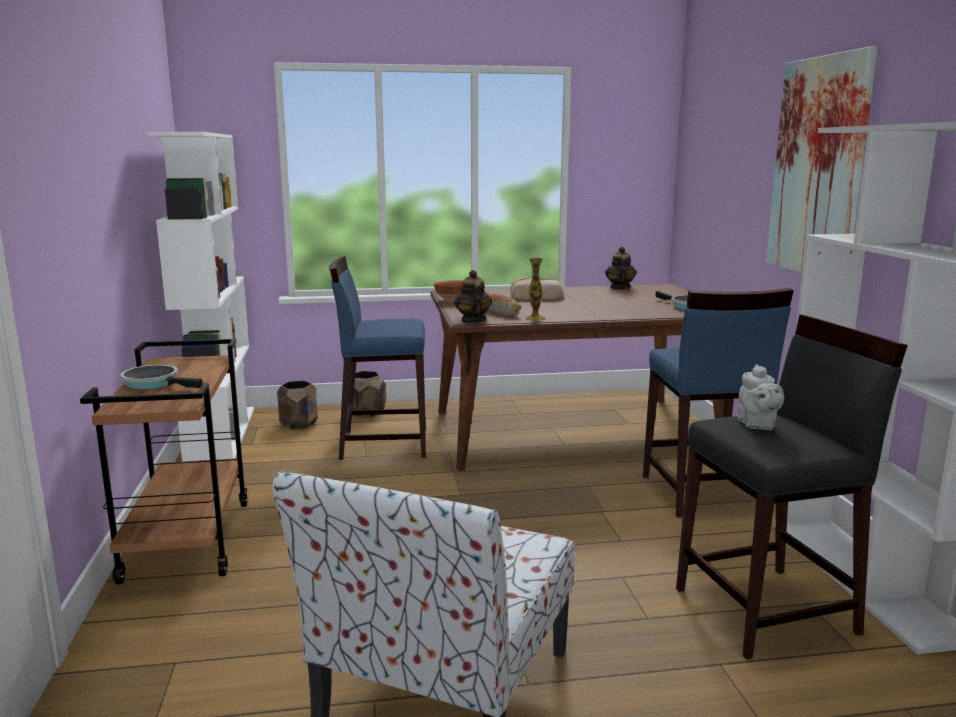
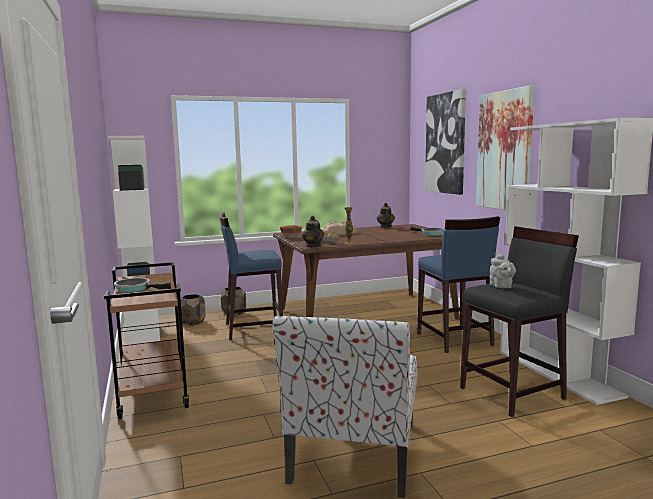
camera: 10 degrees left, 5 degrees down
none -> picture [425,89,466,195]

